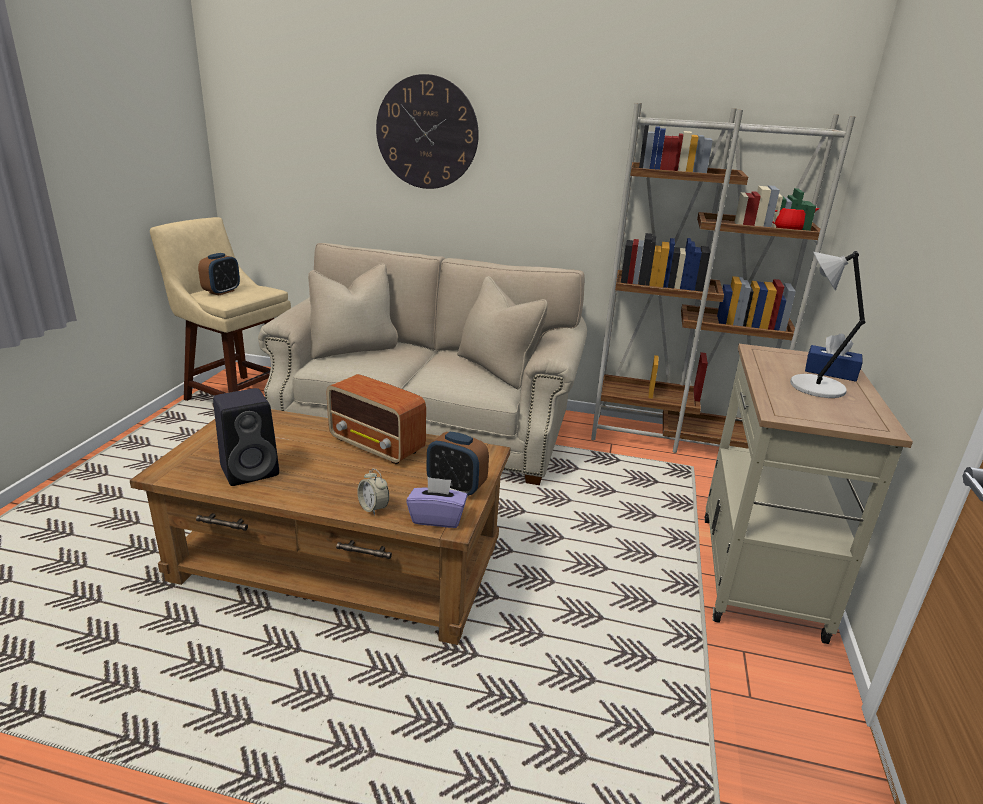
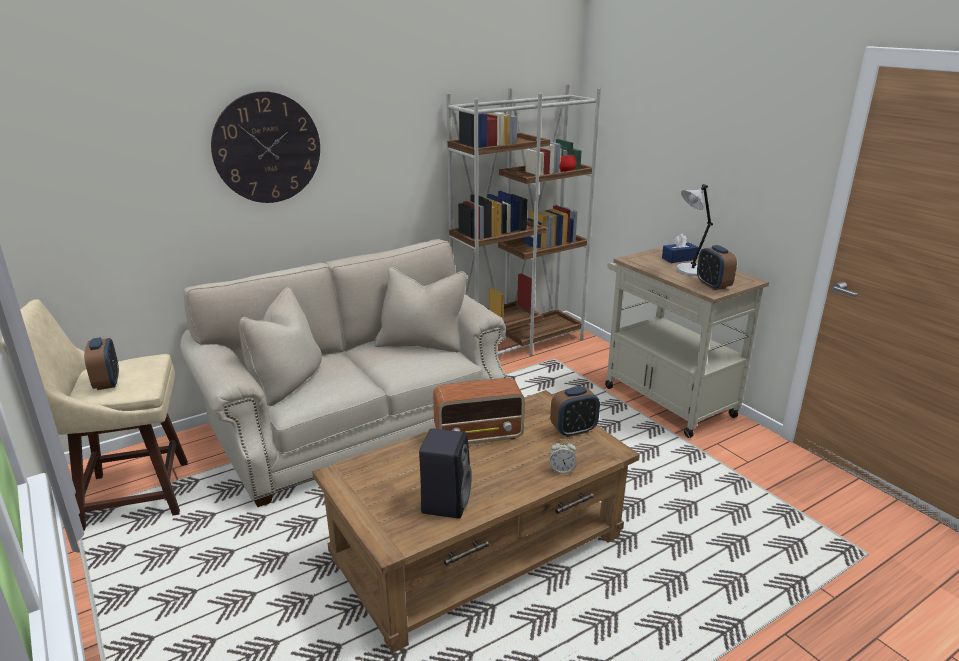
camera: 45 degrees left, 0 degrees up
purple tissue box [406,477,468,528] -> none
none -> alarm clock [697,245,737,290]

